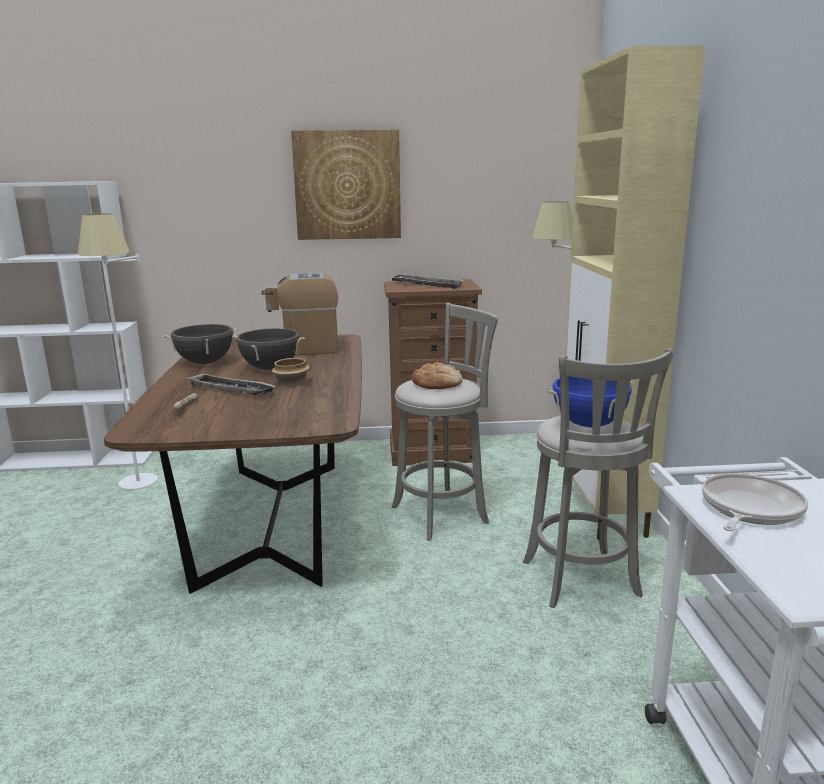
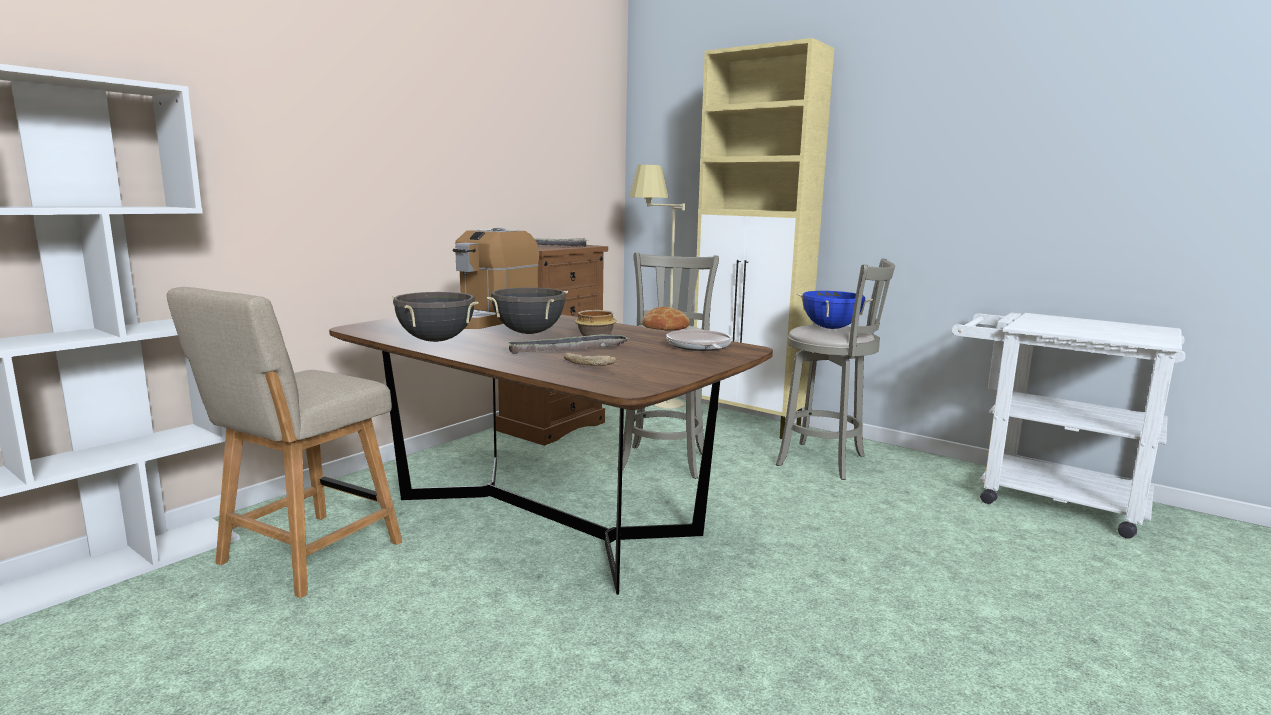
camera: 50 degrees left, 5 degrees down
white floor lamp [78,213,158,490] -> beige chair [167,287,402,598]
picture [291,129,401,240] -> none
frying pan [702,473,808,531] -> frying pan moved to [666,330,732,351]

